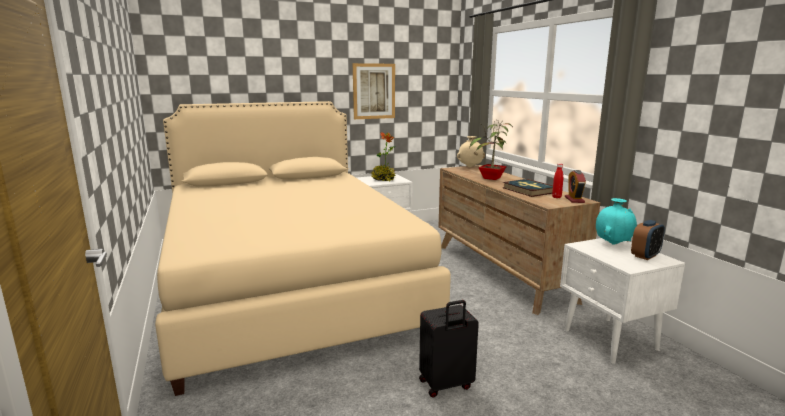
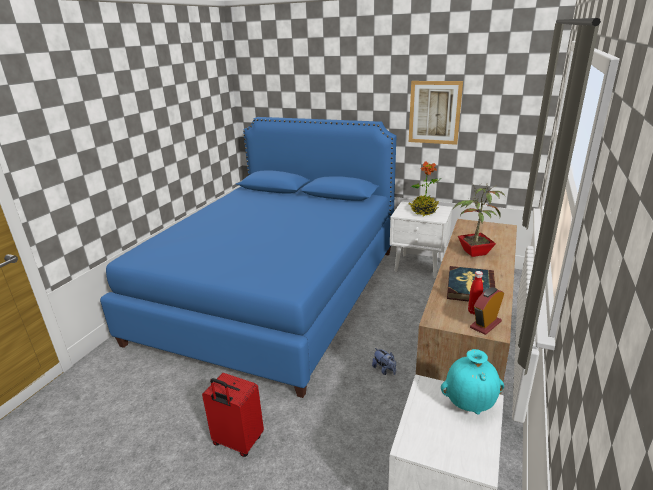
camera: 45 degrees right, 10 degrees up
beige bed [155,101,451,396] -> blue bed [100,117,396,398]
black suitcase [419,300,479,397] -> red suitcase [202,373,264,457]
beige vase [457,136,485,167] -> none
alarm clock [631,220,665,260] -> none
none -> plush toy [372,348,396,375]

